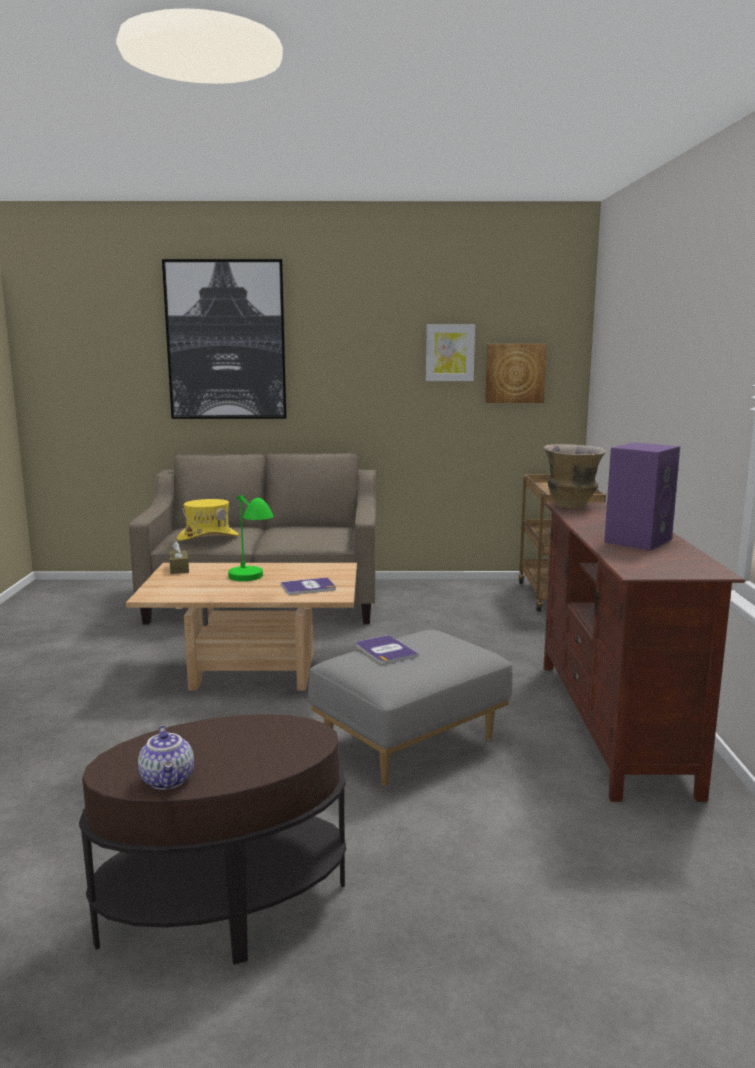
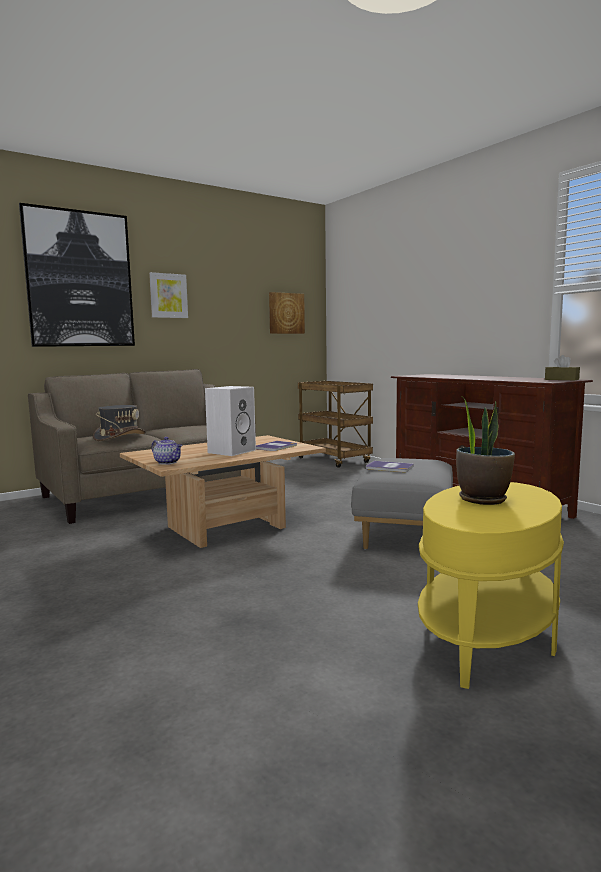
camera: 35 degrees left, 5 degrees down
brown side table [79,714,346,965] -> yellow side table [418,482,564,689]
teapot [138,725,194,790] -> teapot moved to [152,437,182,465]
brown tissue box [169,541,189,574] -> brown tissue box moved to [545,355,580,380]
yellow hat [177,499,239,541] -> grey hat [93,405,146,441]
green table lamp [228,495,274,581] -> white speaker [205,386,256,456]
picture [426,325,475,381] -> picture moved to [149,272,188,318]
vase [543,444,606,508] -> none
purple speaker [604,442,680,551] -> none
none -> potted plant [456,397,515,505]

